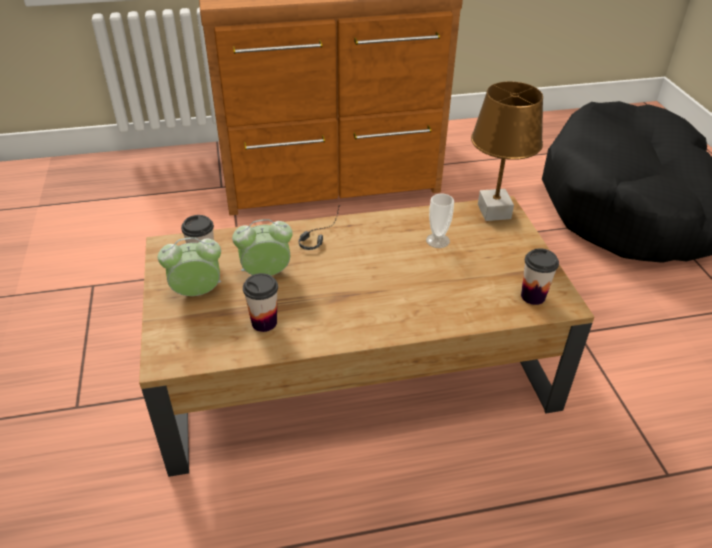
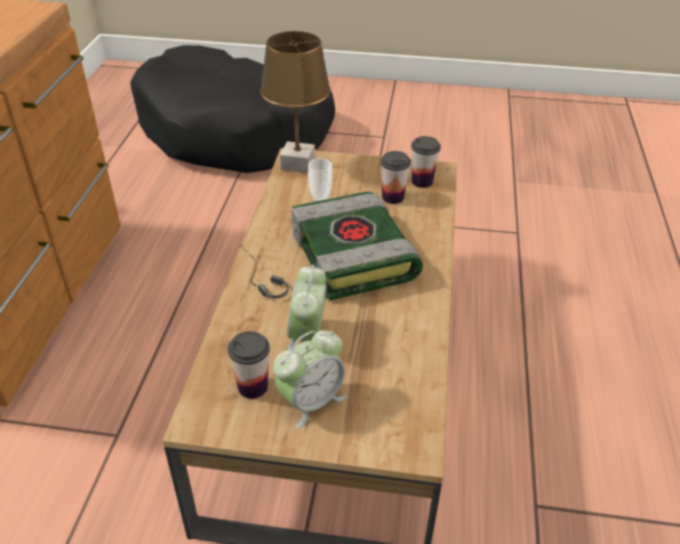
camera: 70 degrees left, 0 degrees up
alarm clock [158,237,221,296] -> alarm clock turned 135 degrees counterclockwise [273,330,346,429]
cup [243,273,278,332] -> cup moved to [380,151,411,204]
none -> book [292,192,423,301]

